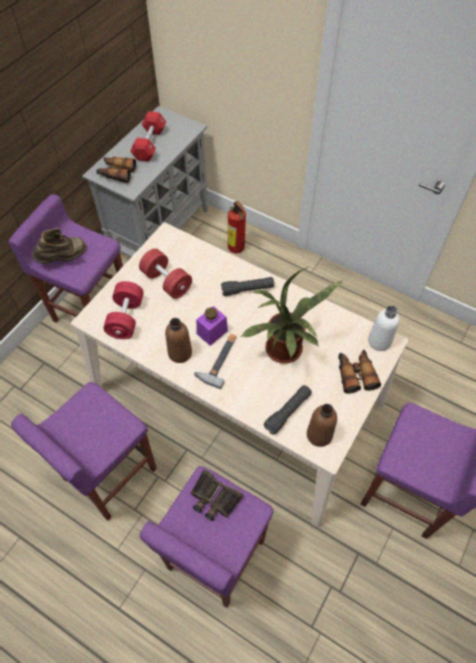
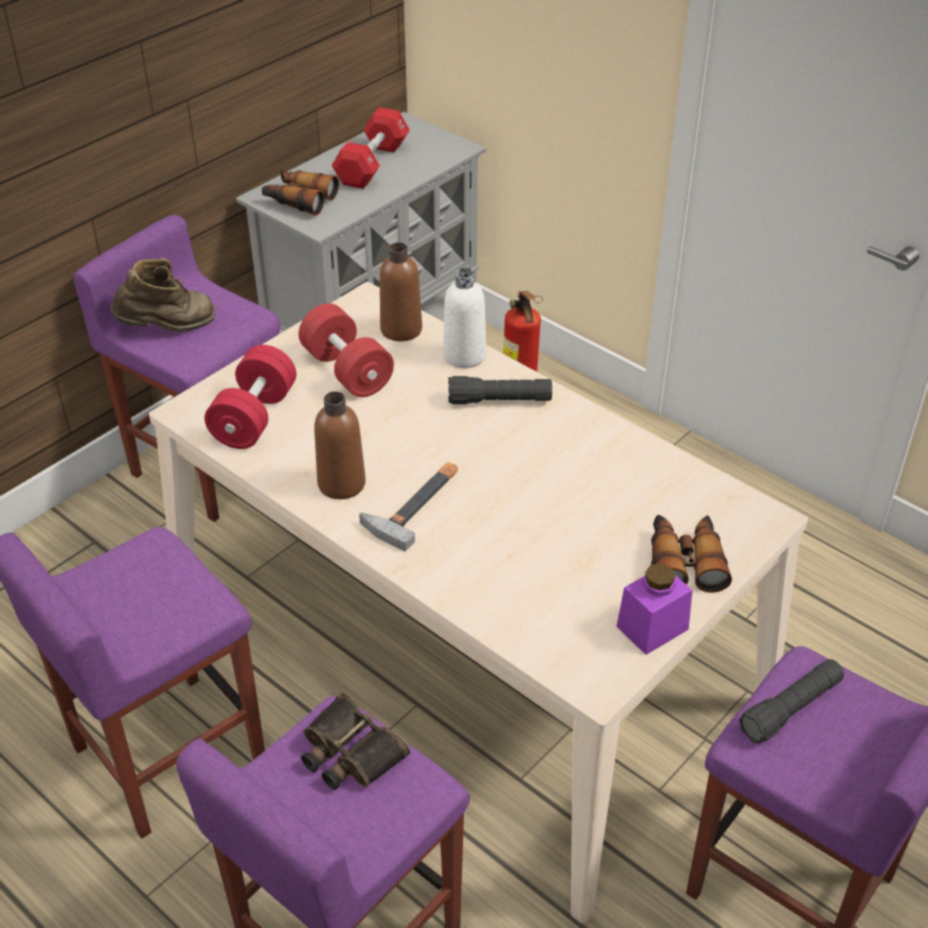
camera: 10 degrees right, 15 degrees down
purple jar [196,306,228,346] -> purple jar moved to [616,563,693,655]
potted plant [241,266,343,364] -> none
black flashlight [263,385,312,434] -> black flashlight moved to [739,659,844,743]
brown bottle [307,404,337,447] -> brown bottle moved to [380,242,422,341]
white bottle [368,306,399,351] -> white bottle moved to [443,268,486,368]

